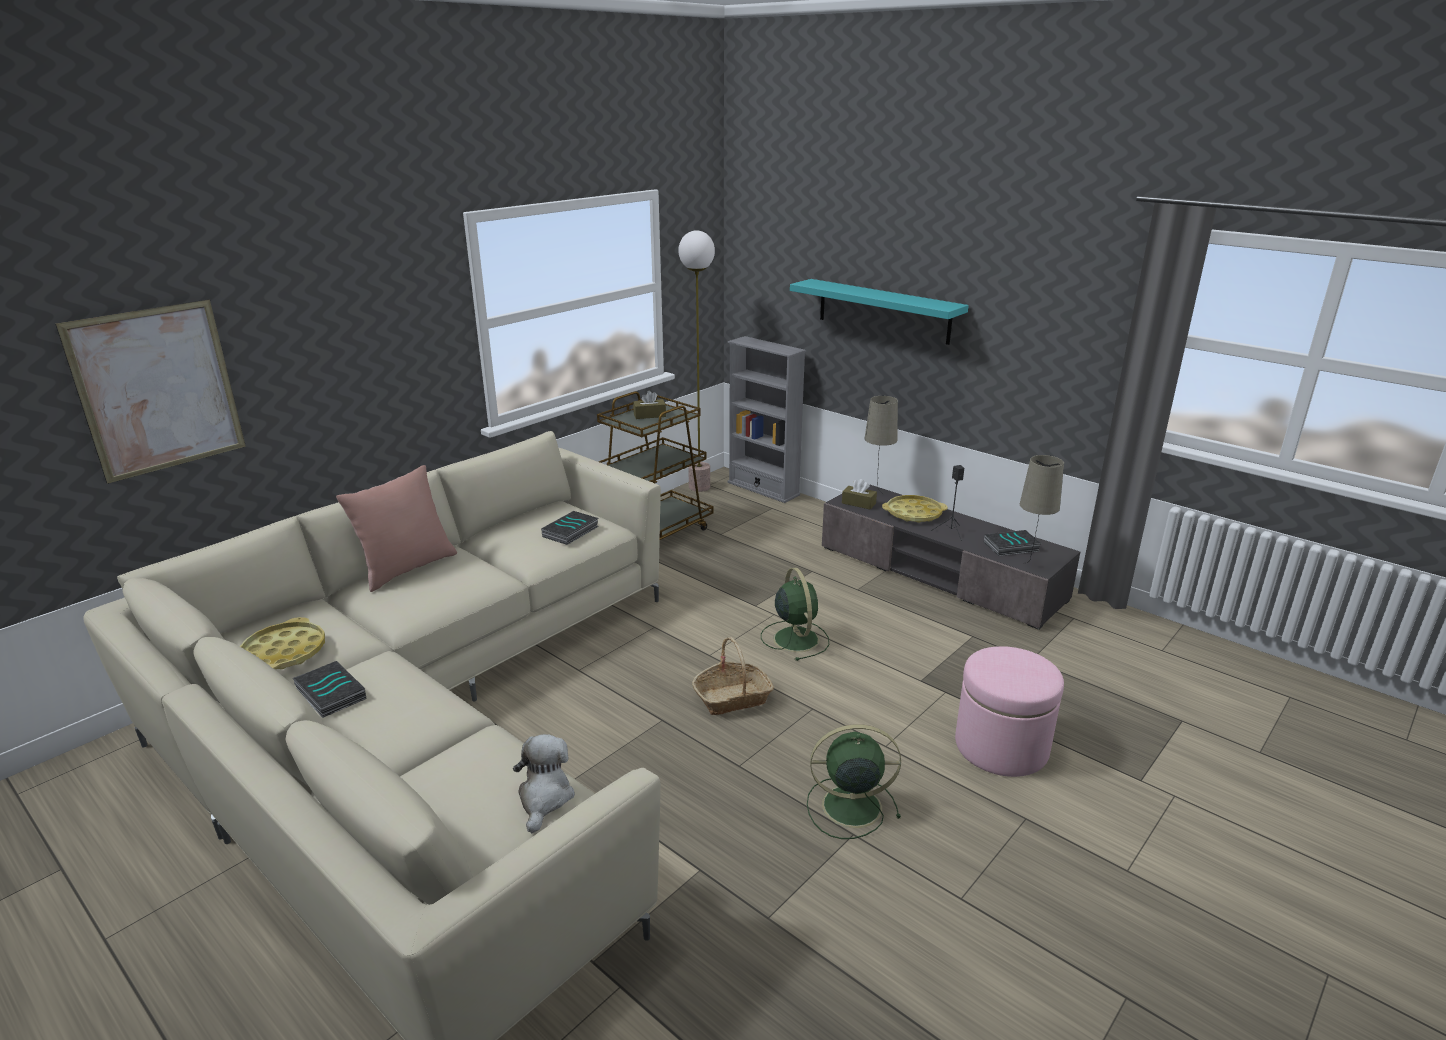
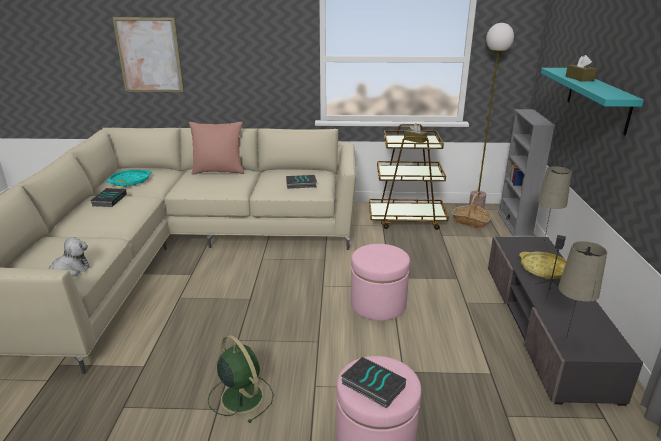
camera: 50 degrees right, 0 degrees up
yellow tray [240,617,325,669] -> turquoise tray [106,170,151,187]
basket [692,637,774,715] -> basket moved to [452,192,492,228]
green fan [761,568,829,661] -> pink ottoman [351,244,410,321]
brown tissue box [842,479,877,509] -> brown tissue box moved to [565,55,597,82]
book [984,530,1042,556] -> book moved to [341,357,406,409]

